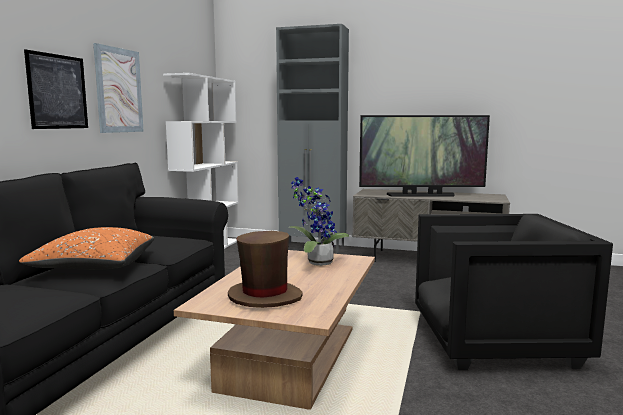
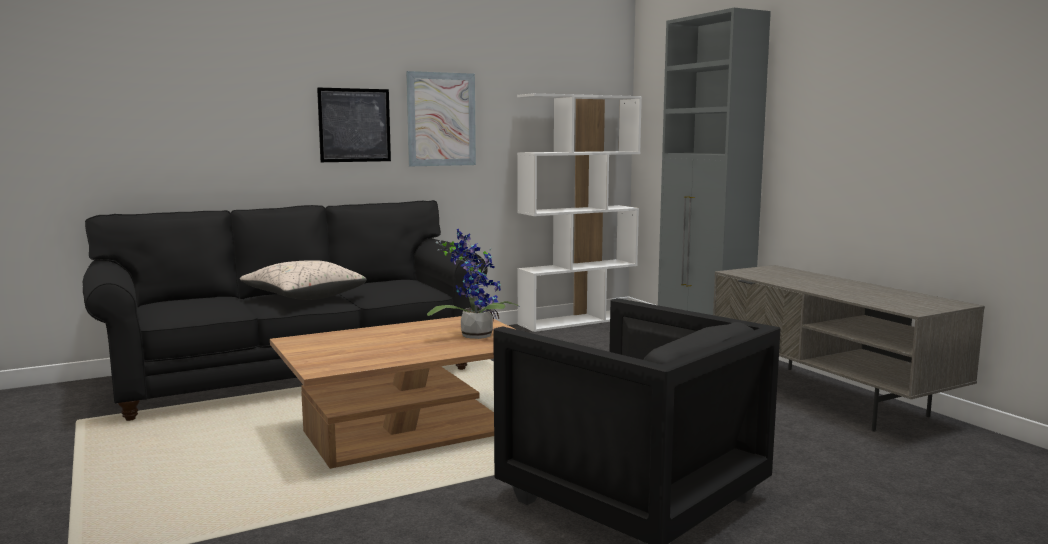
camera: 45 degrees right, 0 degrees up
orange pillow [19,227,154,270] -> beige pillow [240,260,367,300]
brown hat [228,231,303,308] -> none
television [359,115,490,197] -> none

